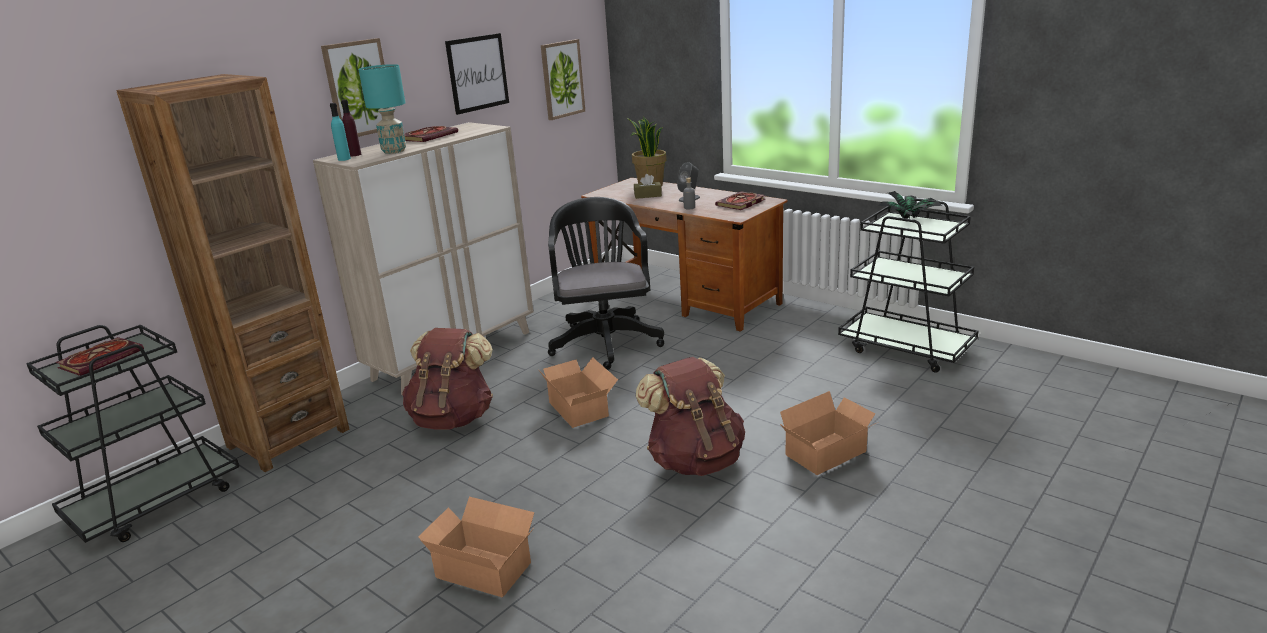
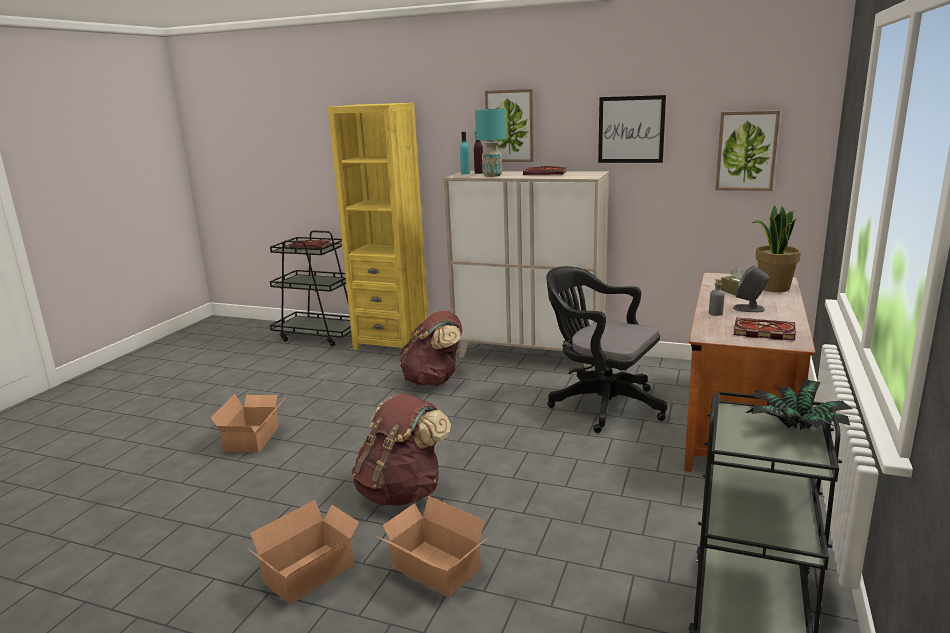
camera: 70 degrees right, 5 degrees down
brown bookcase [116,74,349,472] -> yellow bookcase [328,103,428,350]
cardboard box [538,357,618,428] -> cardboard box moved to [248,500,360,605]
black office chair [548,197,664,370] -> black office chair turned 120 degrees counterclockwise [546,266,667,433]

